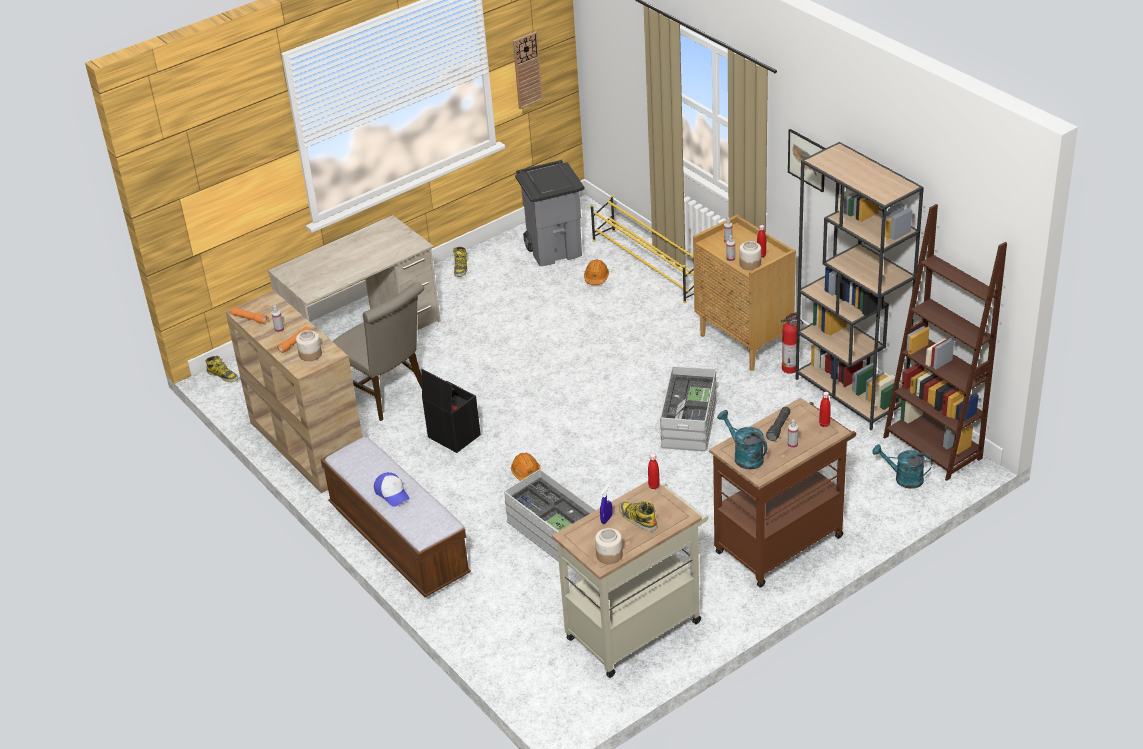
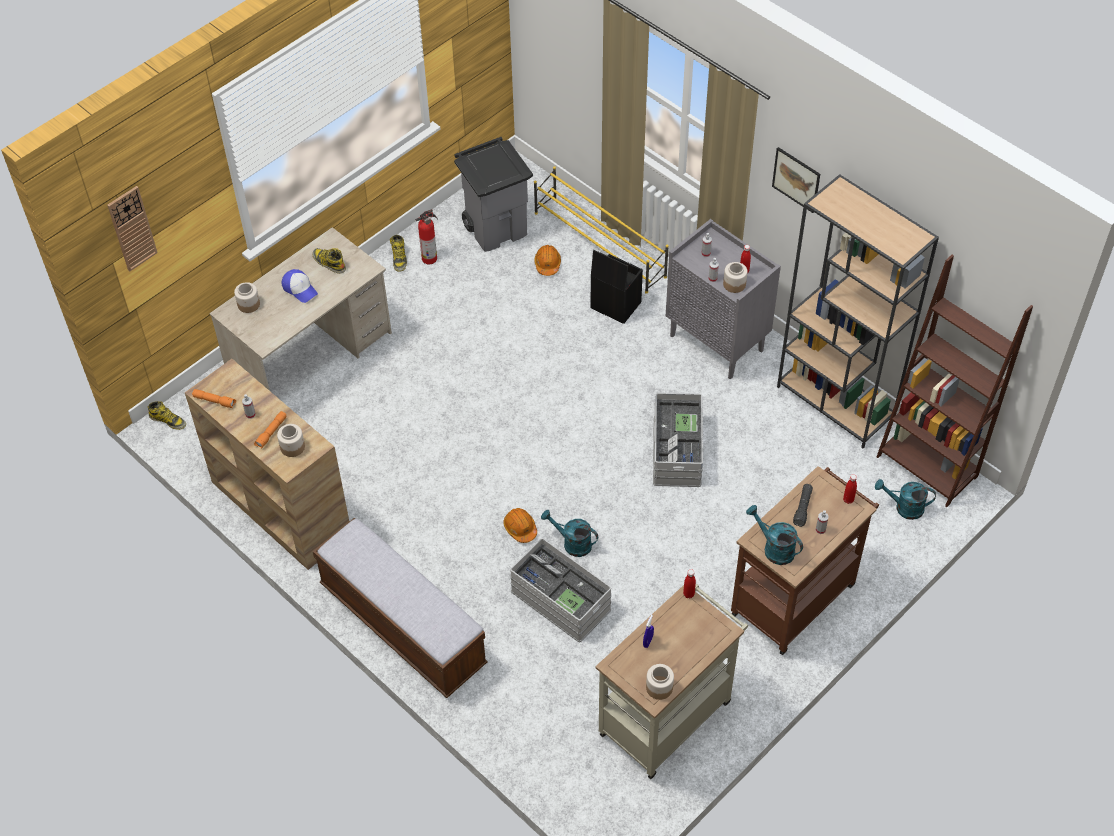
camera: 10 degrees left, 15 degrees up
beige chair [332,282,424,421] -> none
cap [374,472,410,507] -> cap moved to [282,269,318,303]
black storage box [421,369,481,453] -> black storage box moved to [591,250,643,324]
wall clock [513,31,543,109] -> wall clock moved to [107,186,158,271]
boot [619,501,658,531] -> boot moved to [312,248,346,274]
brown cabinet [693,215,796,371] -> grey cabinet [666,219,781,379]
fire extinguisher [781,312,803,374] -> fire extinguisher moved to [415,209,438,264]
none -> jar [234,282,260,313]
none -> turquoise watering can [541,510,598,557]

